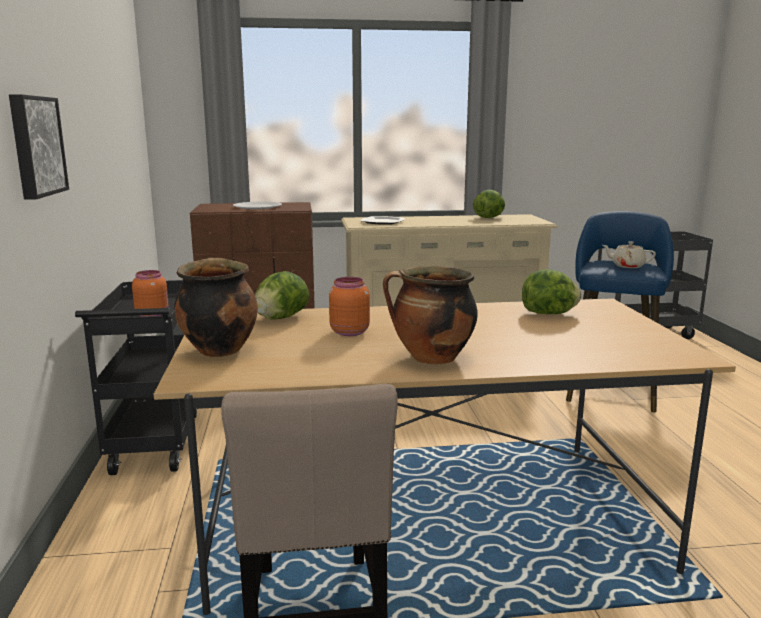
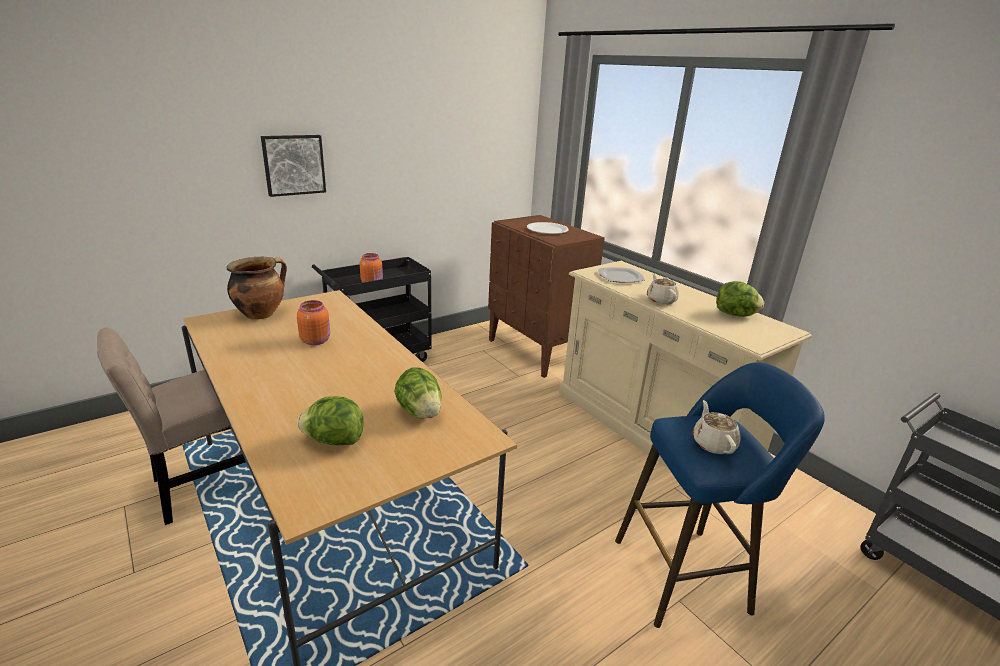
camera: 60 degrees right, 10 degrees up
lettuce [255,271,309,320] -> lettuce moved to [297,396,363,445]
cooking pot [383,266,478,365] -> none
none -> beige teapot [647,274,679,305]

